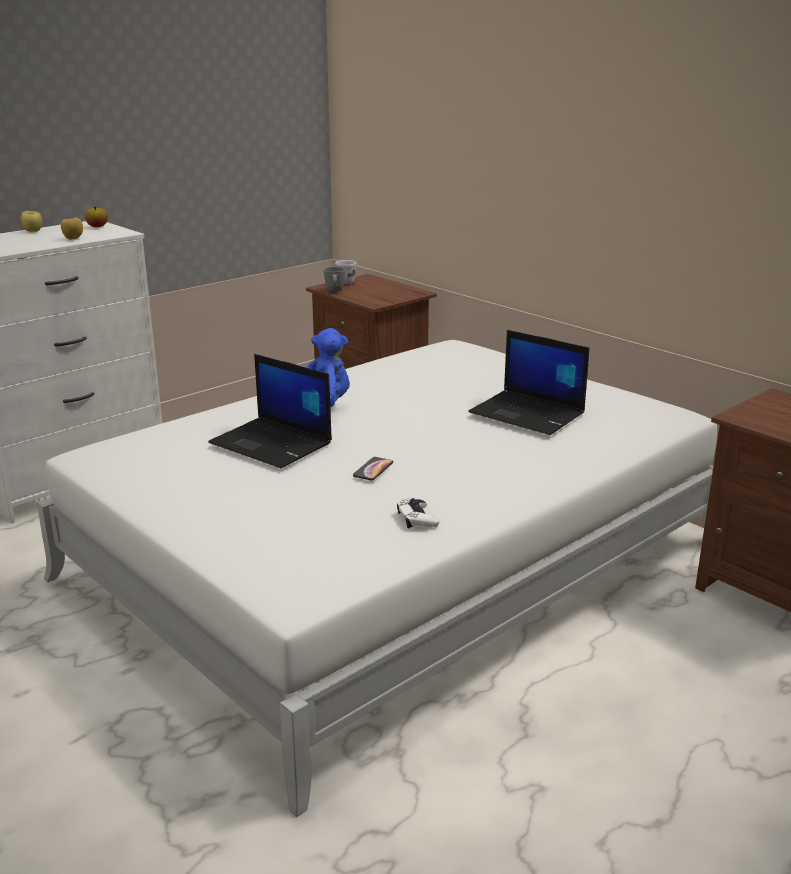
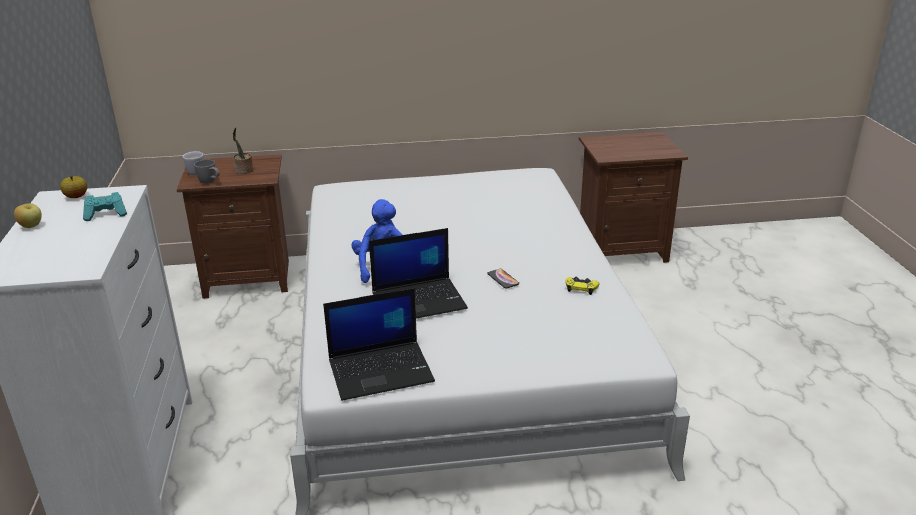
camera: 55 degrees left, 5 degrees up
apple [61,218,83,240] -> turquoise game controller [83,192,127,221]
white game controller [397,498,440,528] -> yellow game controller [565,277,599,295]
laptop [468,330,590,435] -> laptop moved to [323,288,435,401]
none -> potted plant [233,127,253,174]

